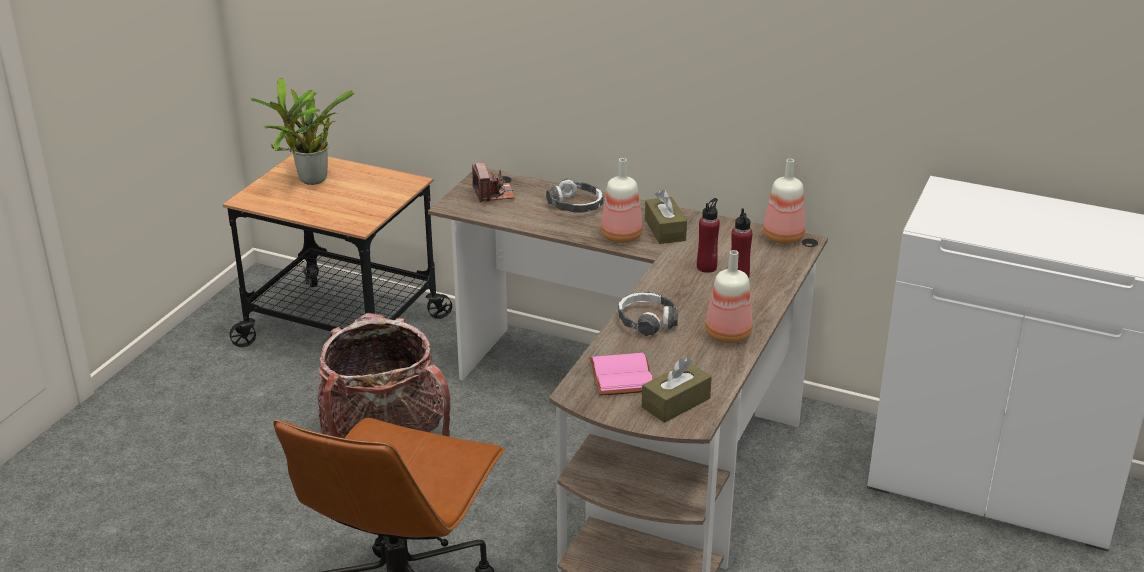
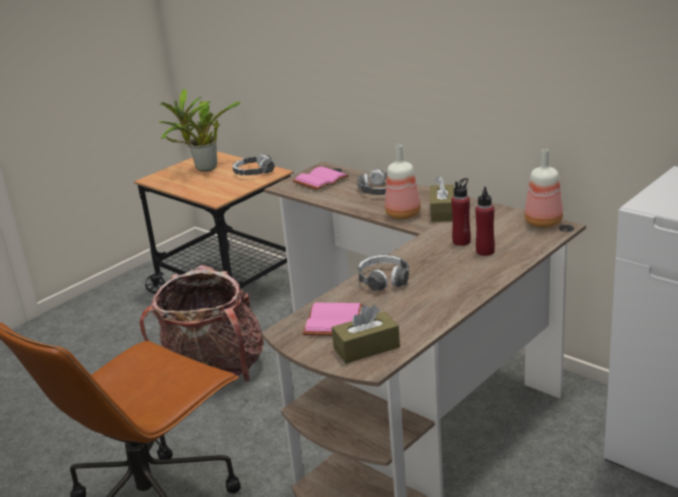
camera: 20 degrees right, 5 degrees down
camera [472,163,515,203] -> pink book [293,166,349,190]
bottle [705,250,753,344] -> none
none -> headphones [233,154,275,175]

